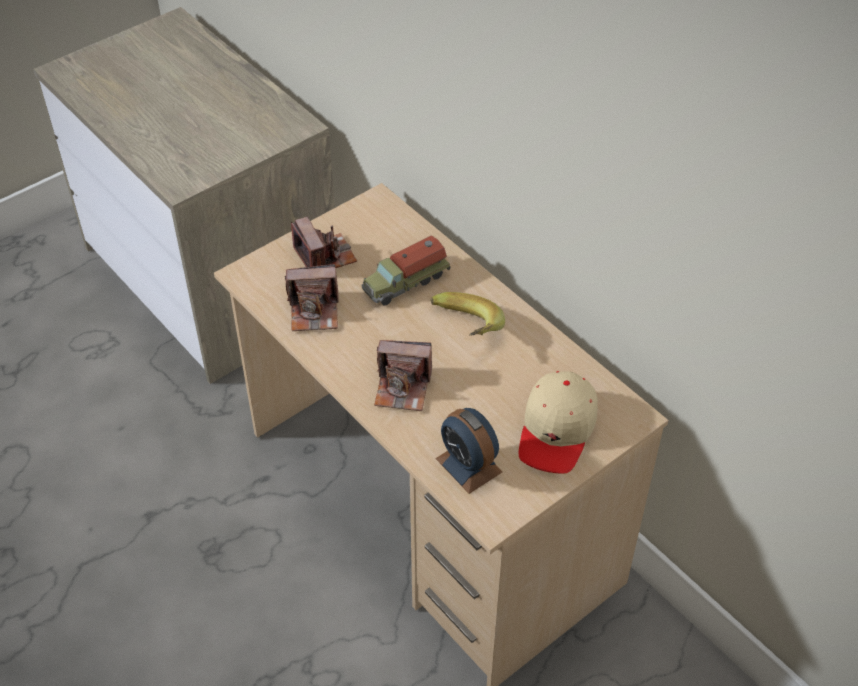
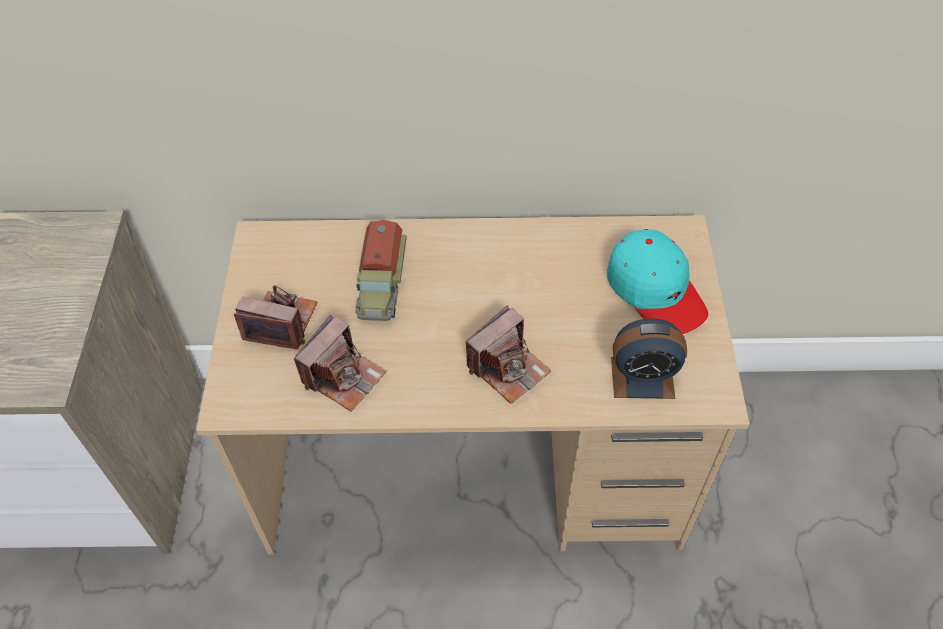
camera: 50 degrees left, 5 degrees up
banana [431,292,505,336] -> none
beige cap [519,371,598,474] -> turquoise cap [607,229,708,334]

